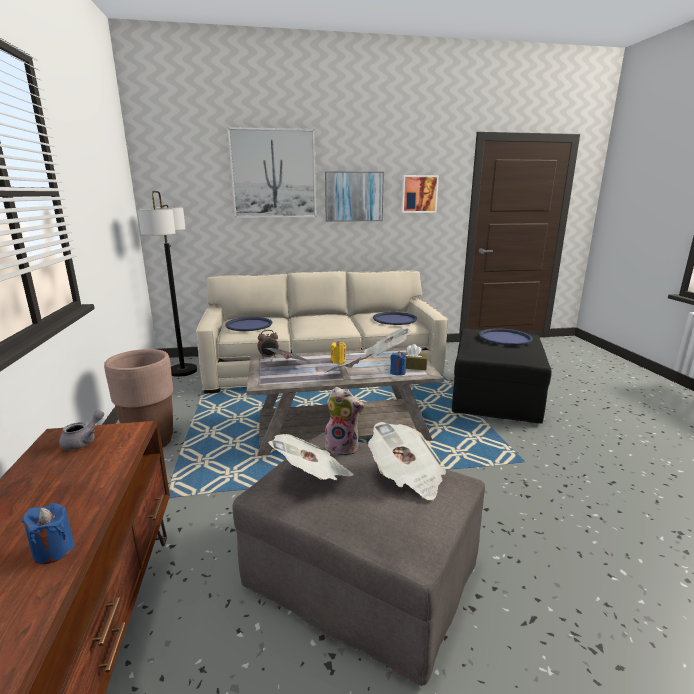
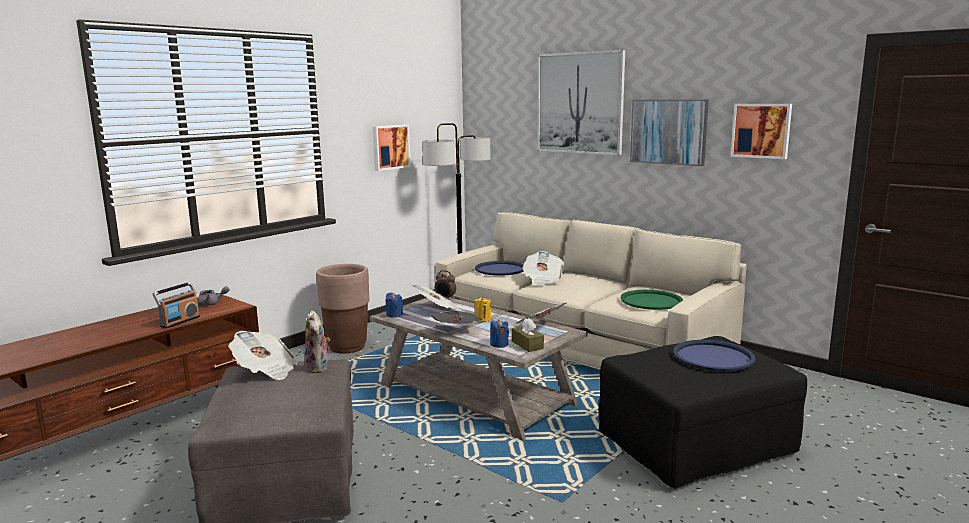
camera: 50 degrees right, 5 degrees down
blue candle [22,503,75,564] -> blue candle moved to [385,293,403,318]
newspaper [368,422,446,500] -> newspaper moved to [522,251,564,286]
blue tray [373,312,417,325] -> green tray [621,290,683,310]
none -> radio [153,282,200,328]
none -> picture [373,124,411,171]

